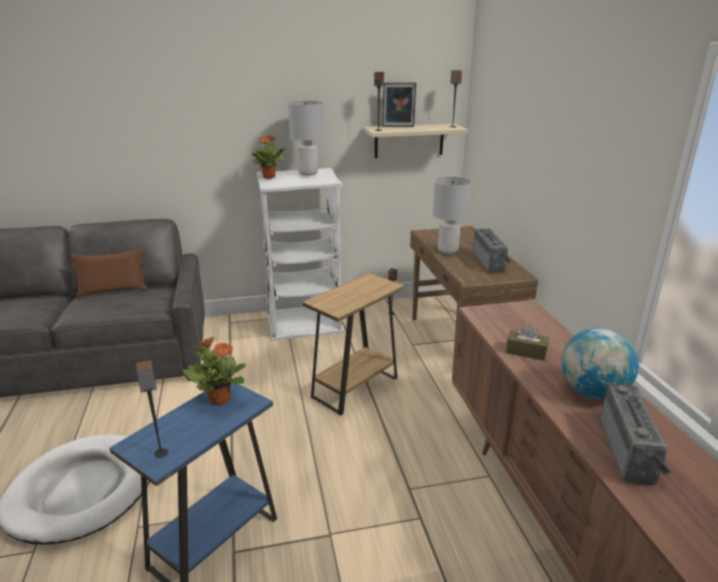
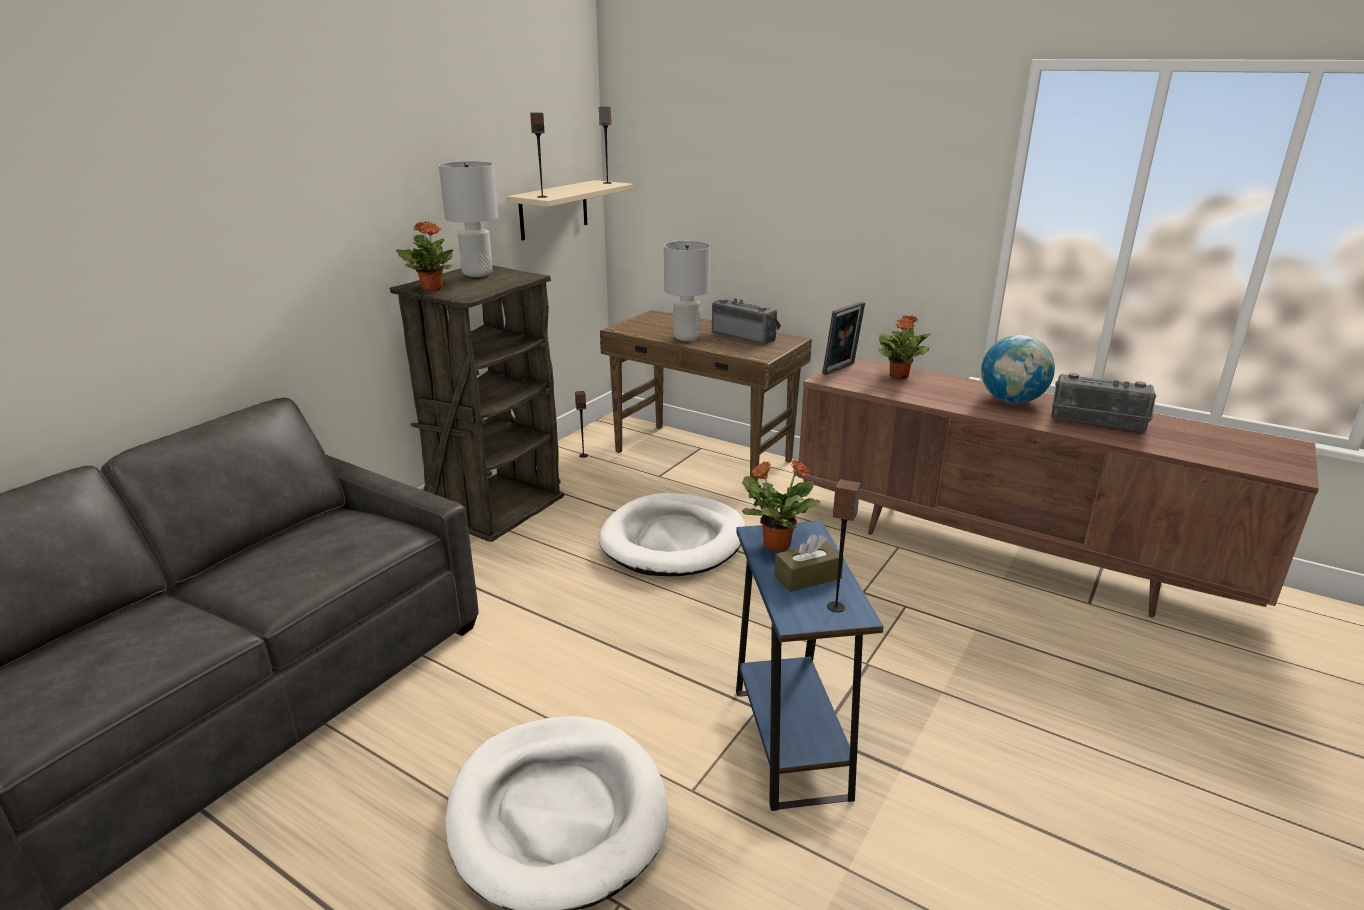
camera: 45 degrees left, 0 degrees up
brown pillow [70,248,147,299] -> none
white bookcase [256,168,344,341] -> brown bookcase [390,265,565,542]
brown side table [302,273,404,416] -> white dog bed [599,493,745,576]
picture frame [382,82,416,127] -> picture frame moved to [822,302,865,375]
brown tissue box [506,324,549,361] -> brown tissue box moved to [774,534,844,592]
radio [600,384,672,485] -> radio turned 150 degrees clockwise [1052,373,1156,432]
none -> potted plant [878,315,930,379]

